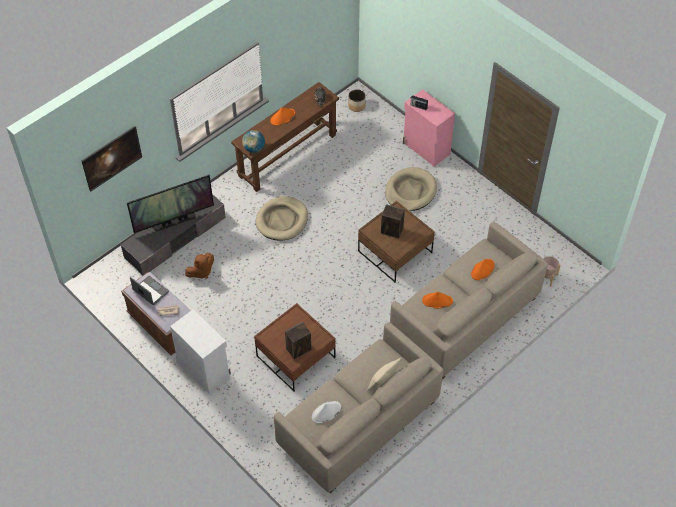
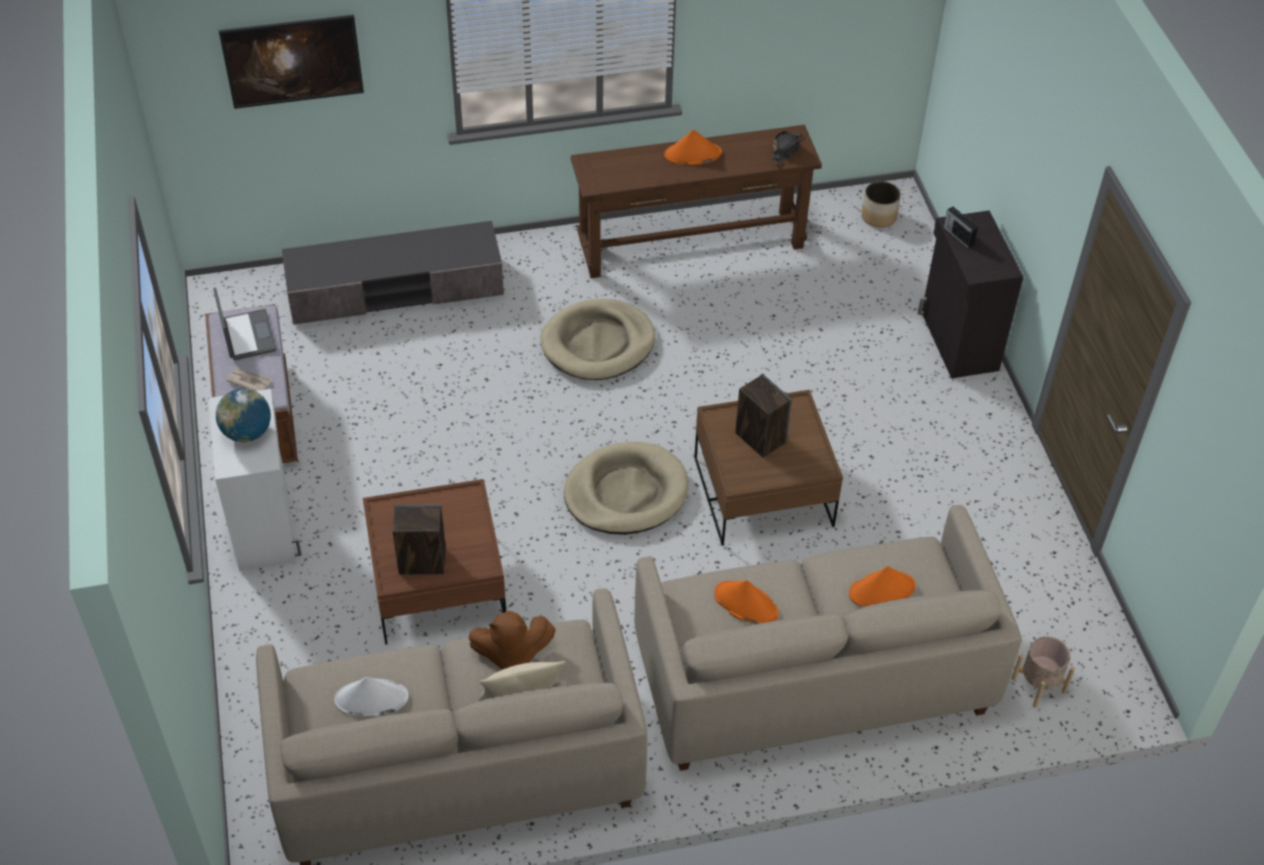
camera: 30 degrees right, 5 degrees down
television [127,175,214,233] -> none
brown plush toy [185,253,214,279] -> brown plush toy moved to [468,611,556,669]
globe [242,130,265,153] -> globe moved to [216,388,271,442]
beige dog bed [385,167,437,211] -> beige dog bed moved to [564,442,689,535]
pink cabinet [403,89,455,167] -> black cabinet [918,211,1023,379]

